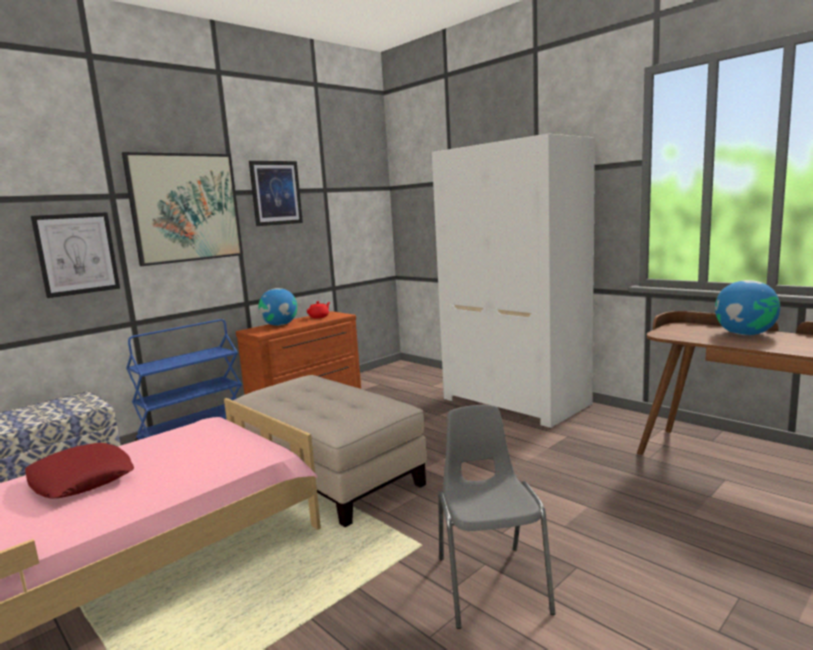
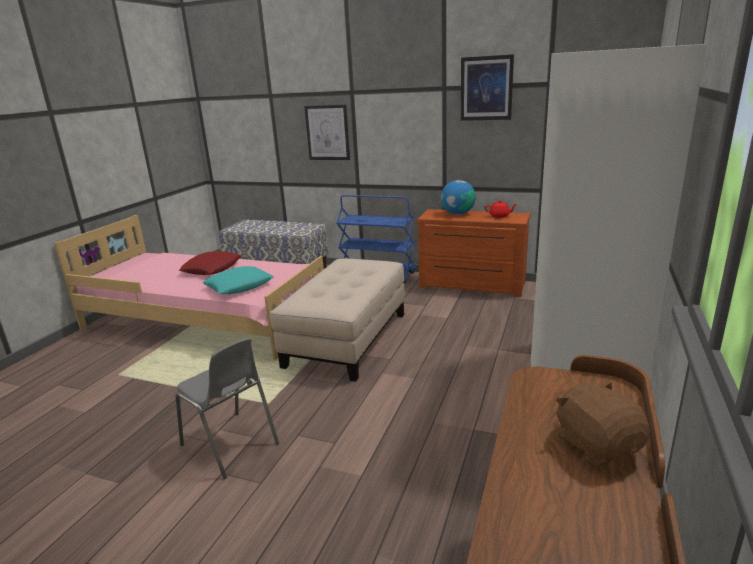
camera: 65 degrees right, 10 degrees up
picture [122,152,243,266] -> none
grey chair [438,405,556,629] -> grey chair turned 75 degrees clockwise [175,338,279,479]
globe [715,280,780,335] -> brown plush toy [556,381,650,466]
none -> turquoise pillow [203,266,274,294]

